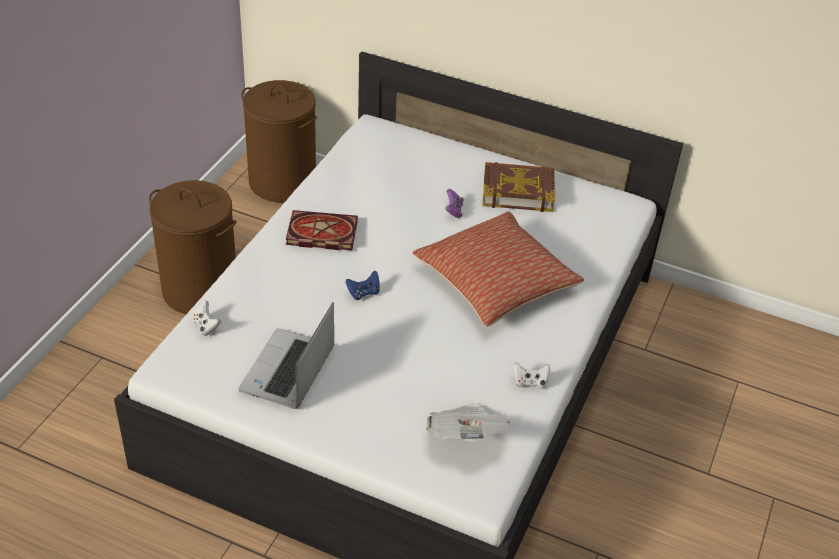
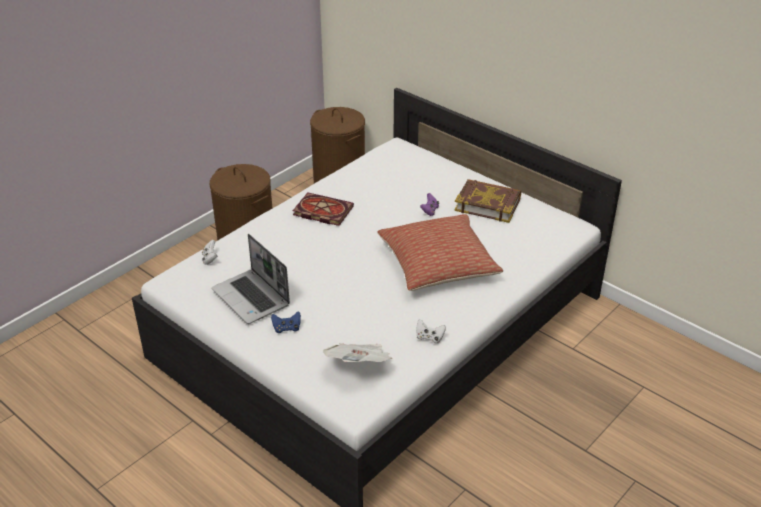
camera: 20 degrees right, 5 degrees down
laptop [238,302,334,409] -> laptop turned 75 degrees counterclockwise [212,234,290,324]
blue game controller [346,271,380,300] -> blue game controller moved to [271,311,301,333]

